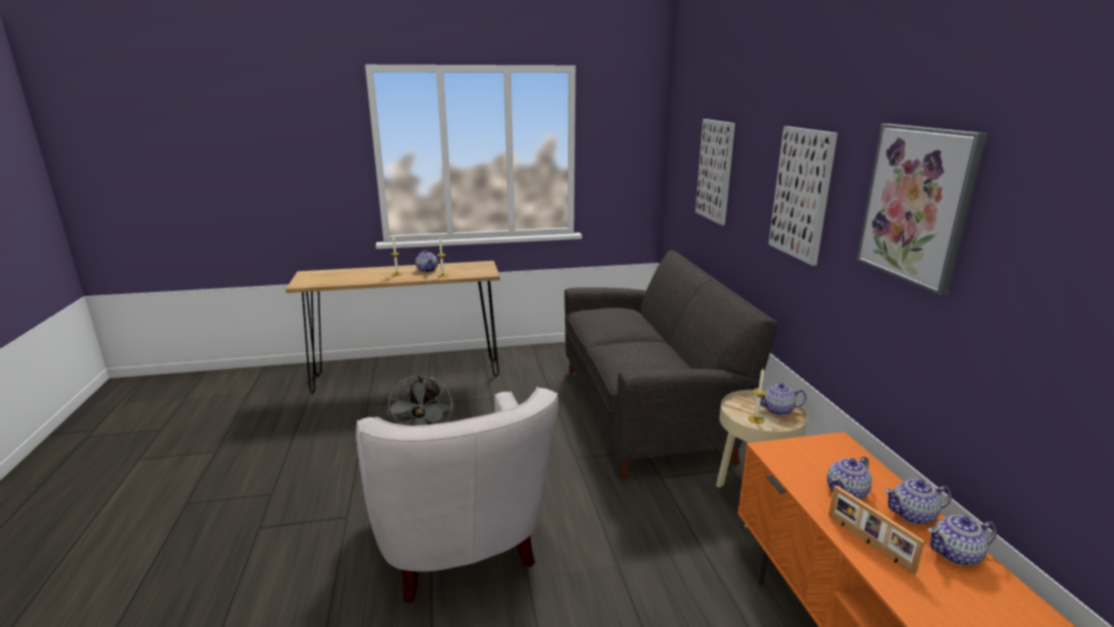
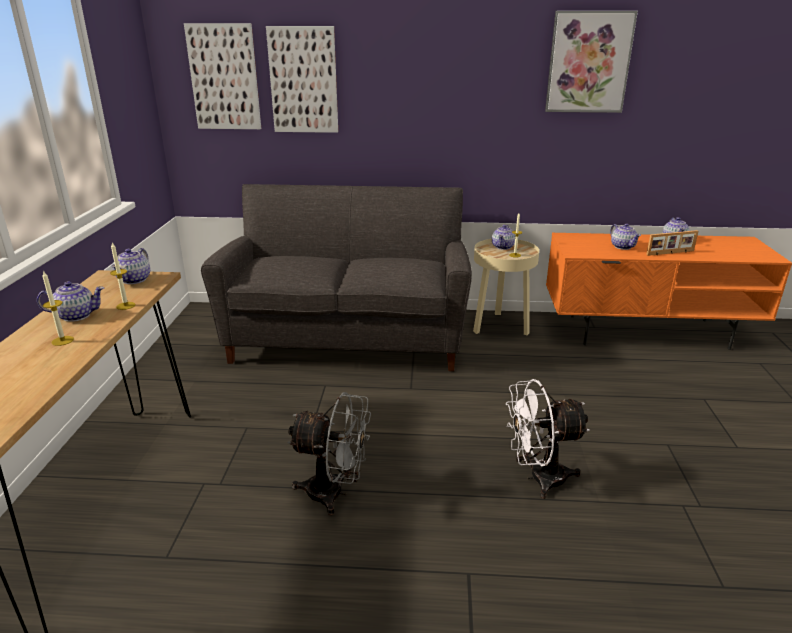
camera: 75 degrees left, 5 degrees up
white armchair [356,387,559,604] -> white fan [506,379,590,499]
picture [769,126,838,266] -> picture moved to [184,23,261,129]
teapot [885,479,952,525] -> teapot moved to [111,248,150,284]

